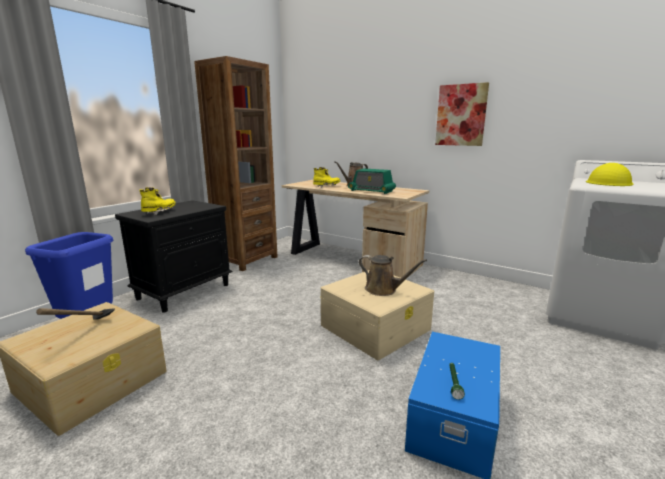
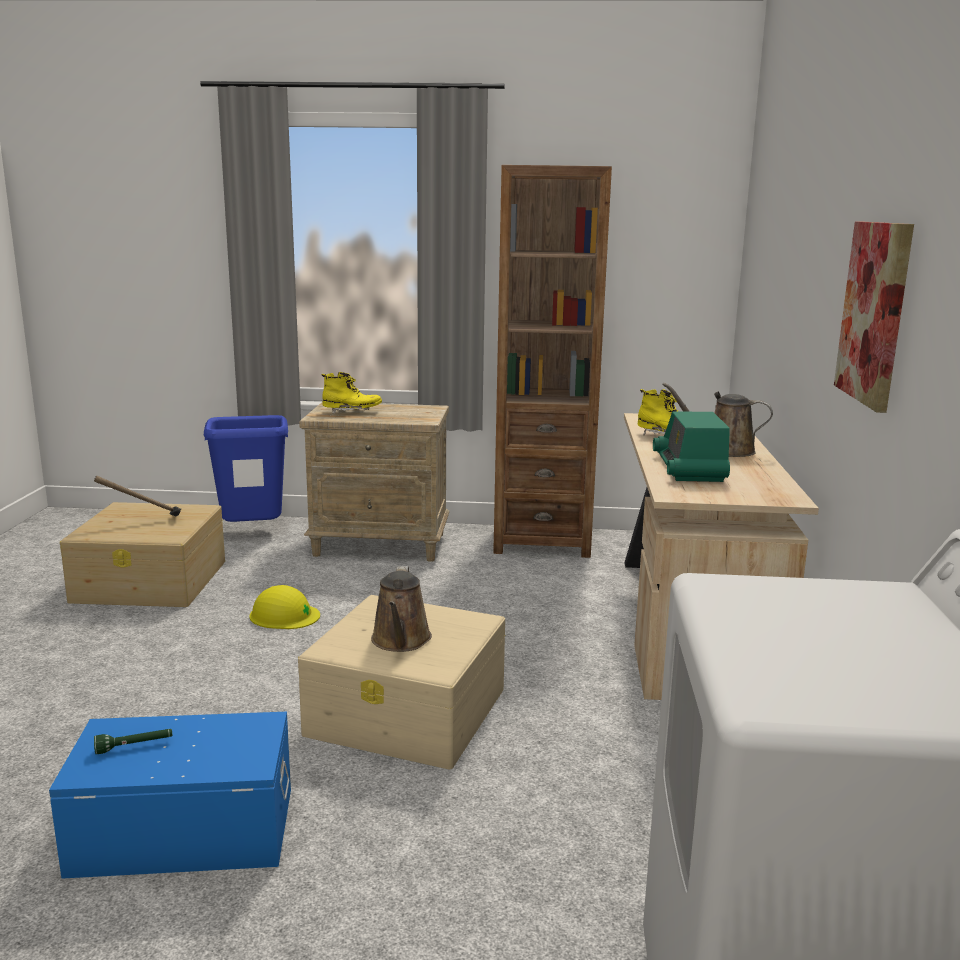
camera: 60 degrees right, 0 degrees up
black nightstand [115,200,233,313] -> beige nightstand [299,402,450,562]
yellow hard hat [586,163,633,186] -> yellow hard hat moved to [249,585,320,629]

